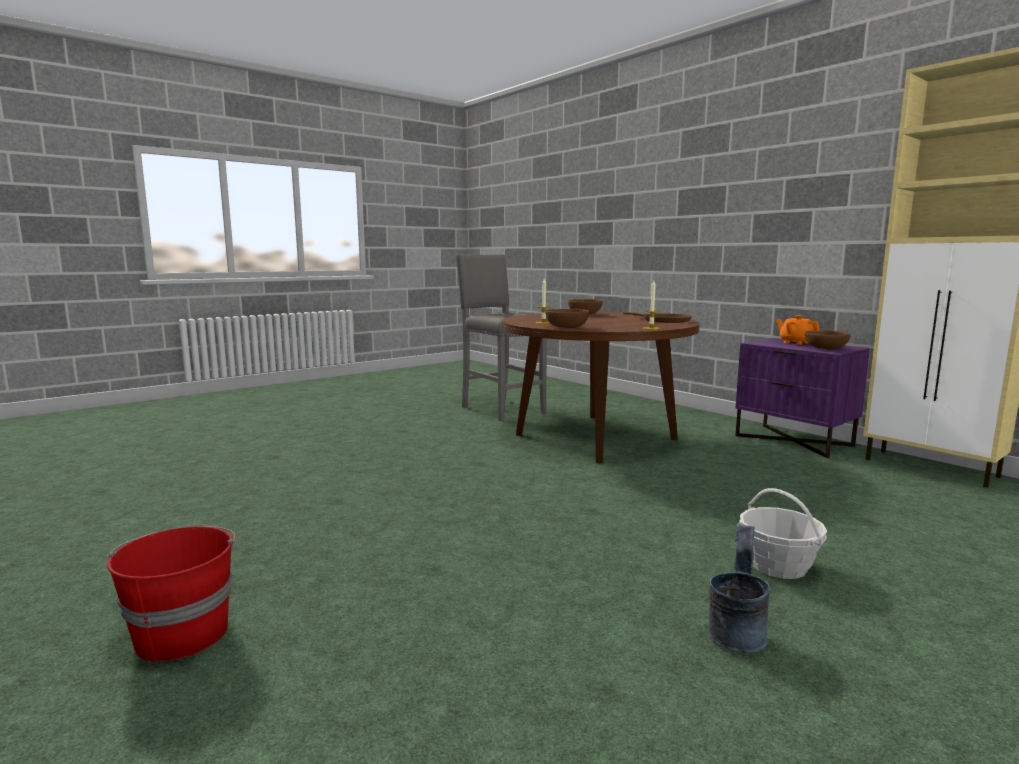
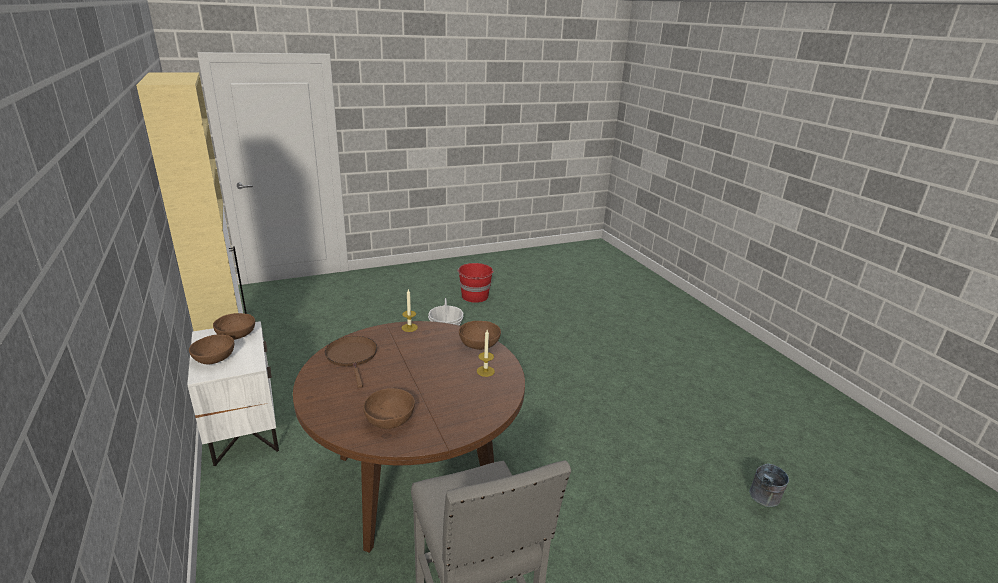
camera: 165 degrees left, 15 degrees up
red bucket [107,526,236,662] -> red bucket moved to [457,263,494,303]
grey bucket [708,522,770,653] -> grey bucket moved to [749,464,789,507]
purple nightstand [735,338,870,458] -> white nightstand [187,321,279,466]
orange teapot [776,315,820,345] -> brown bowl [189,335,234,364]

